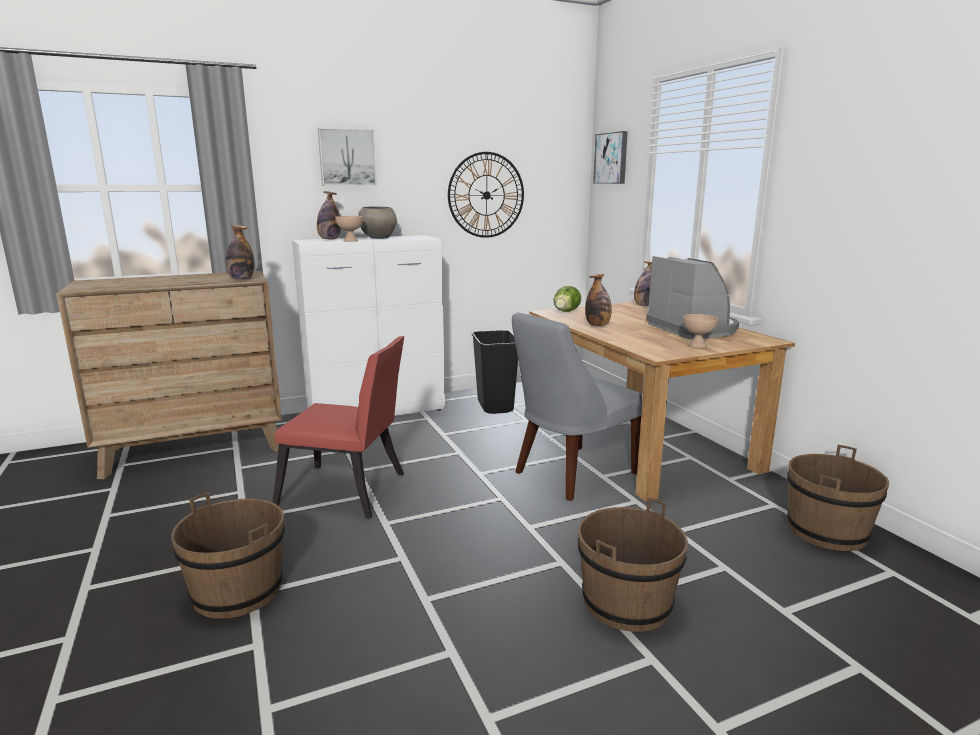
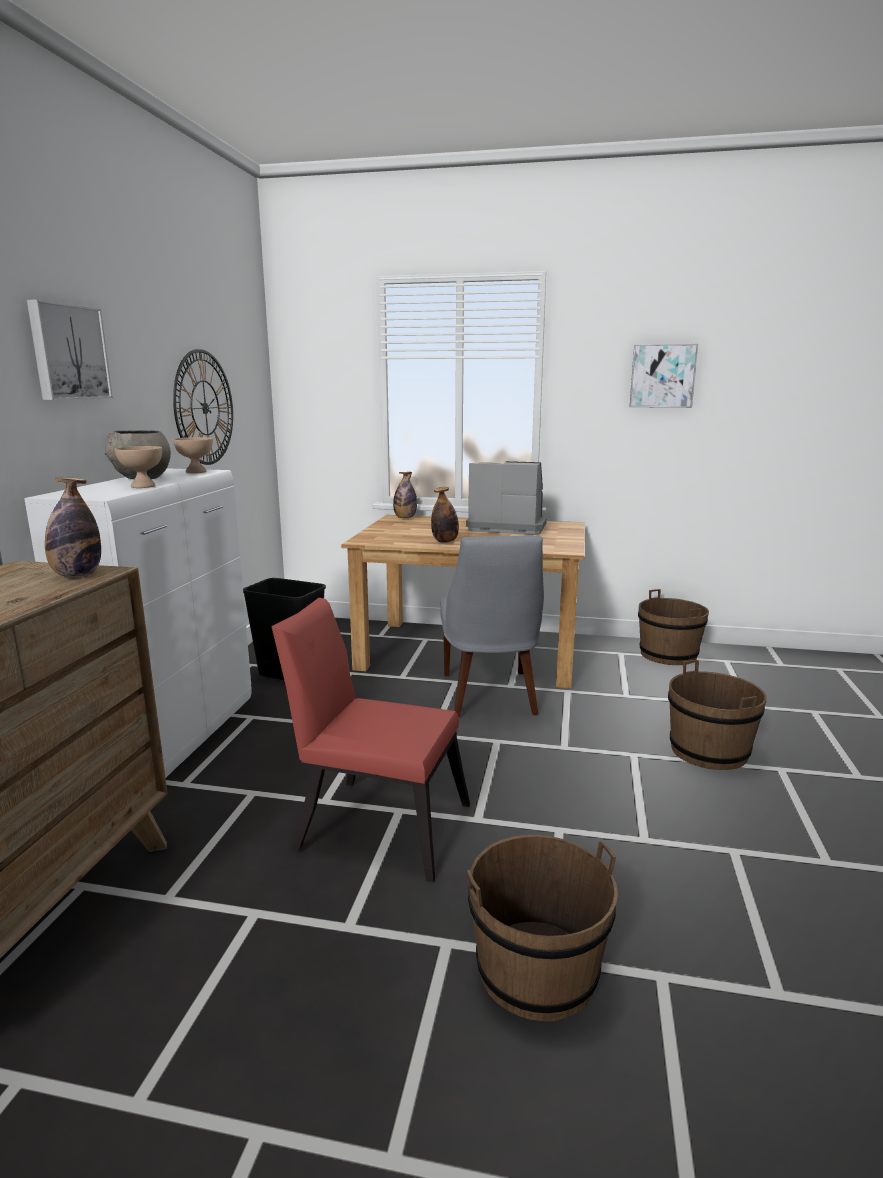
camera: 55 degrees left, 0 degrees up
red chair [273,336,404,519] -> red chair turned 120 degrees counterclockwise [271,598,470,882]
bottle [317,191,341,240] -> none
lettuce [554,286,581,312] -> none
picture [593,131,628,184] -> picture moved to [629,344,698,408]
beige bowl [683,314,719,348] -> beige bowl moved to [173,437,213,473]

